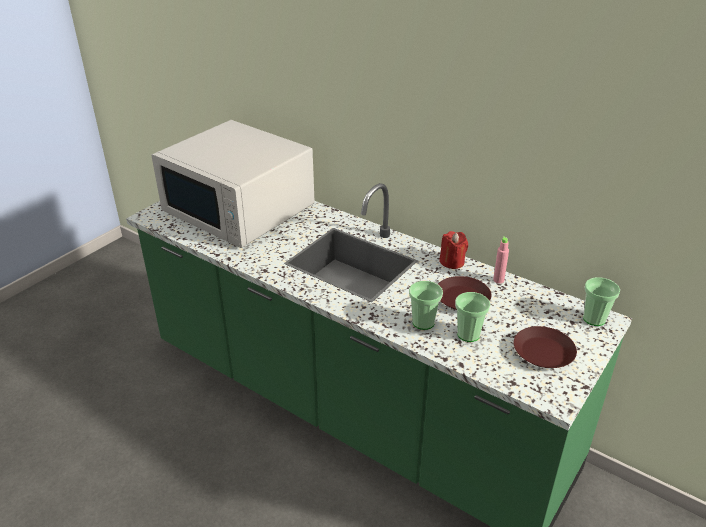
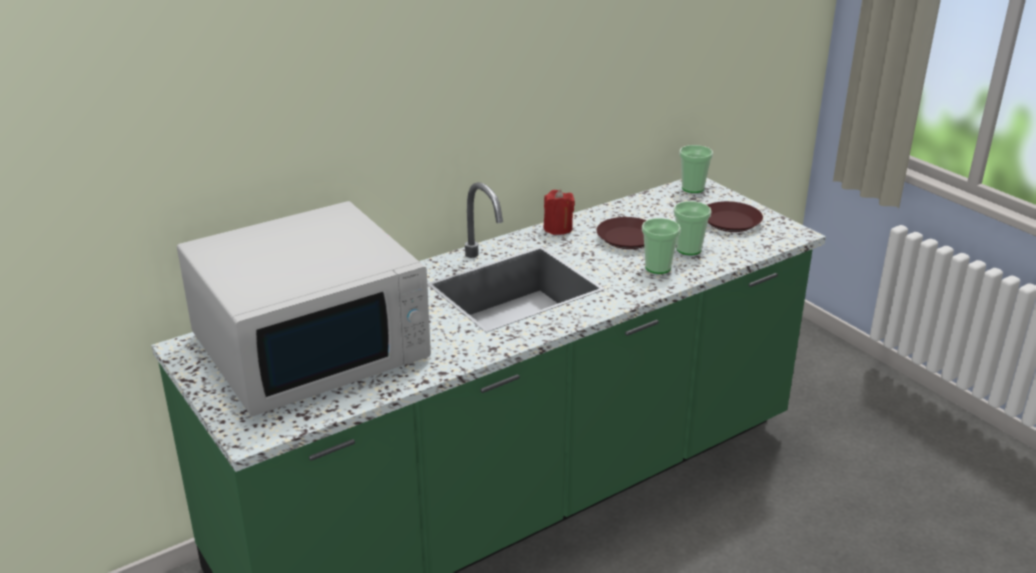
camera: 70 degrees left, 5 degrees down
pink bottle [493,236,509,283] -> none

